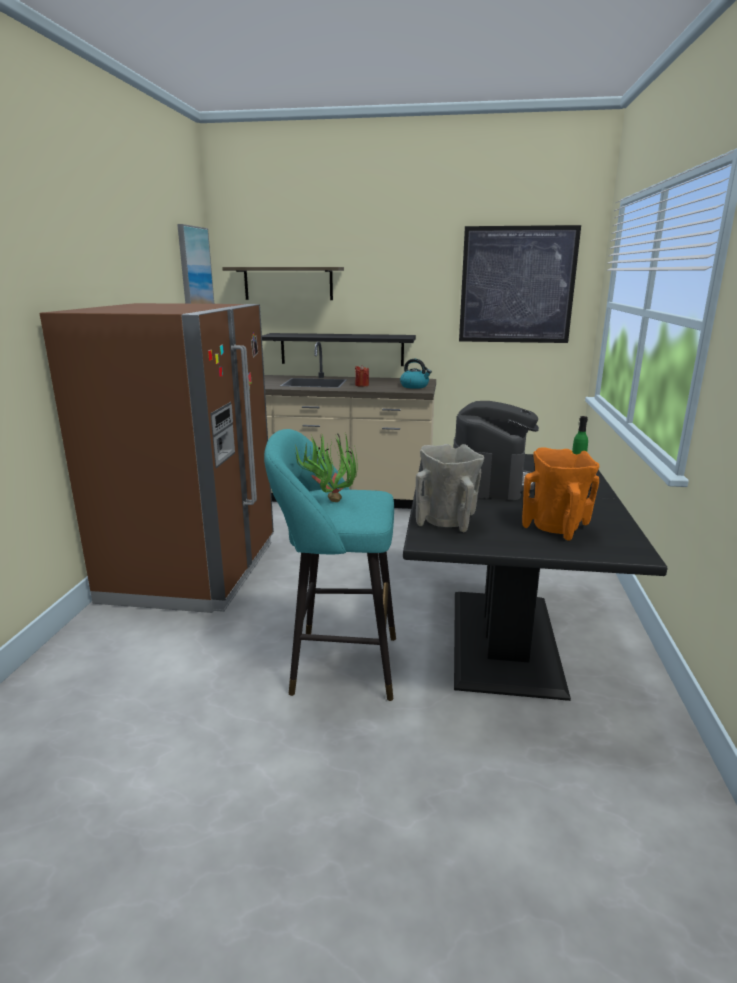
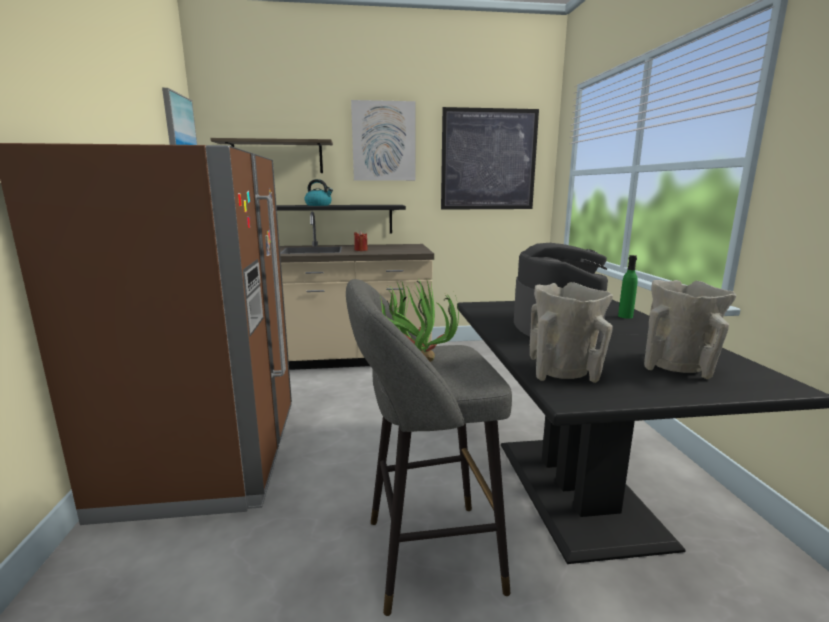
camera: 15 degrees left, 5 degrees down
turquoise stool [264,429,396,701] -> grey stool [346,279,512,616]
kettle [400,359,432,389] -> kettle moved to [304,179,333,206]
orange vase [522,447,600,541] -> beige vase [644,280,736,379]
none -> picture [351,100,415,181]

